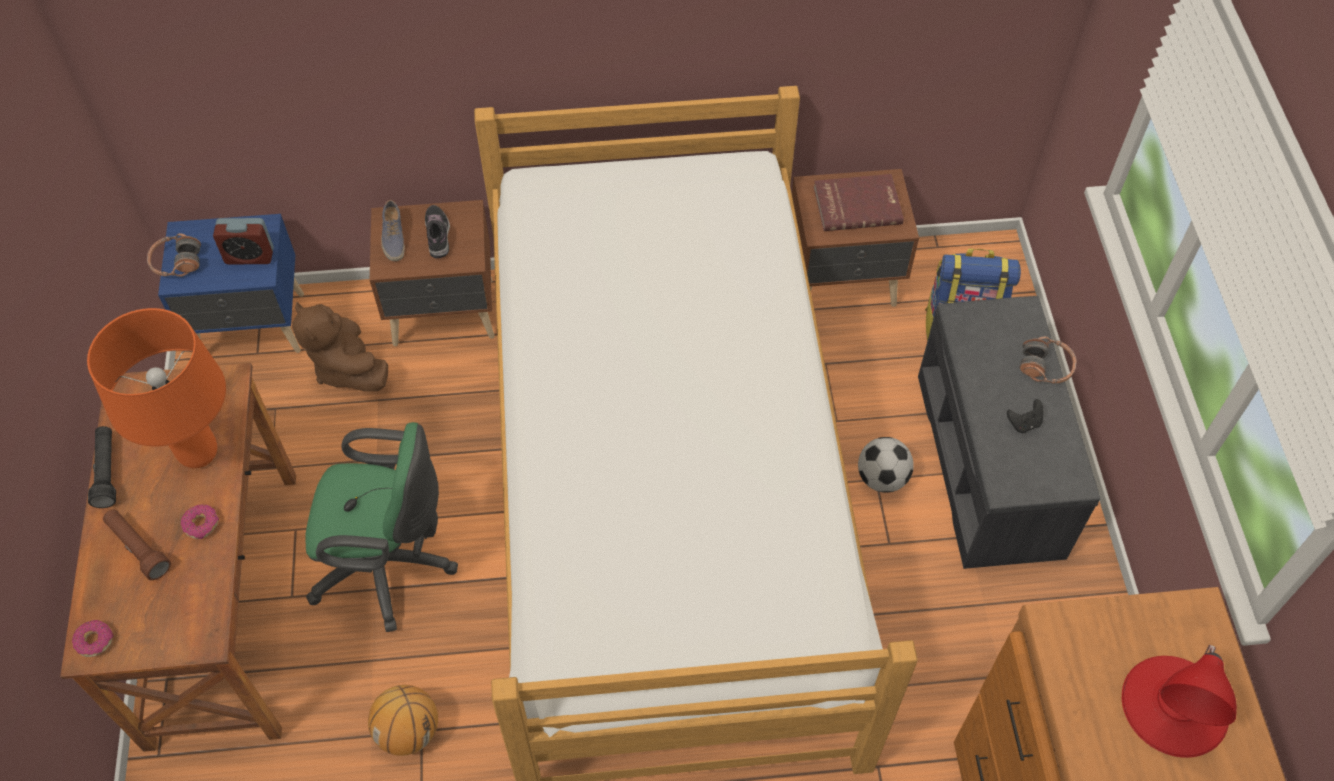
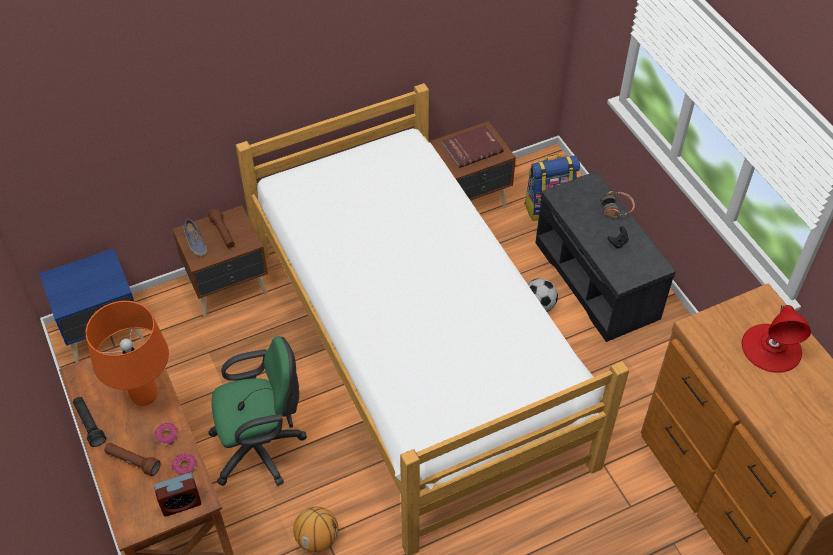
camera: 20 degrees left, 5 degrees down
donut [72,620,113,657] -> donut moved to [172,453,197,476]
headphones [147,233,201,277] -> none
alarm clock [213,218,274,265] -> alarm clock moved to [154,473,201,516]
brown plush toy [292,302,388,391] -> none
shoe [425,205,450,259] -> brown flashlight [208,209,235,248]

